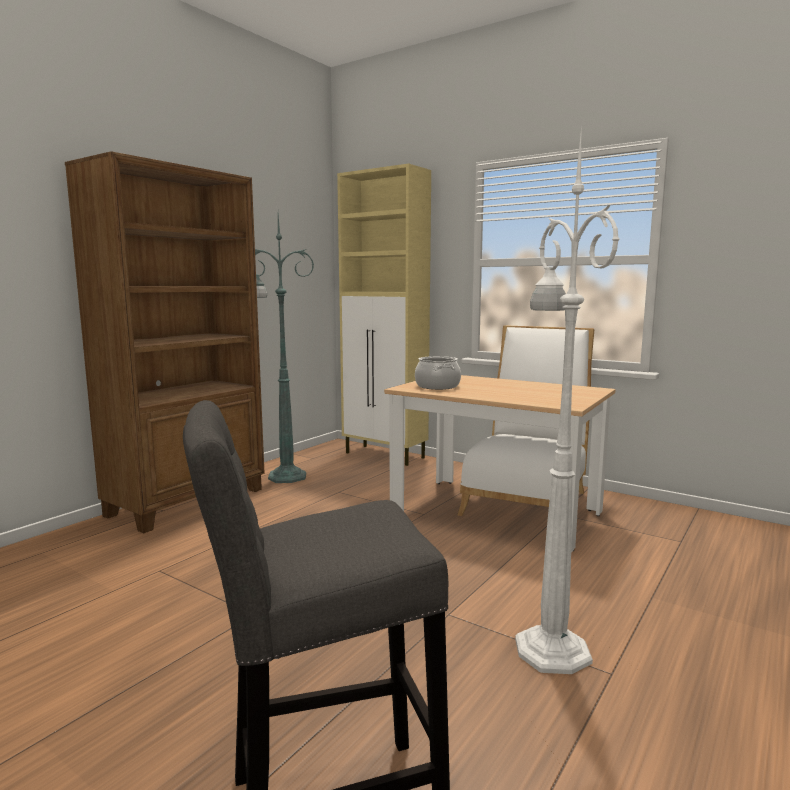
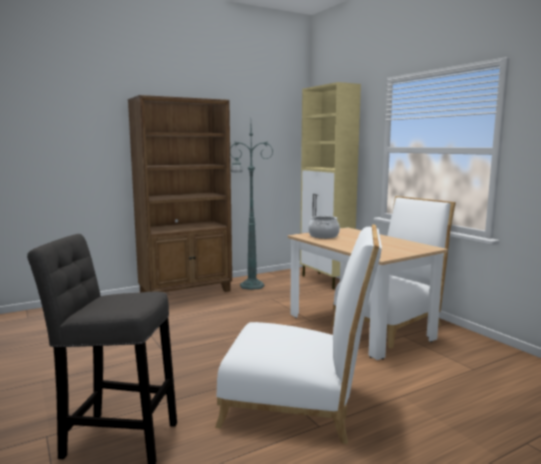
camera: 25 degrees right, 0 degrees up
white floor lamp [515,125,620,674] -> white chair [215,224,382,444]

